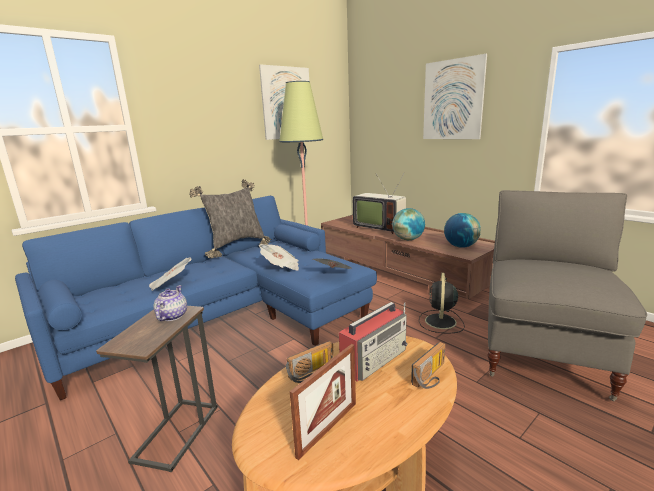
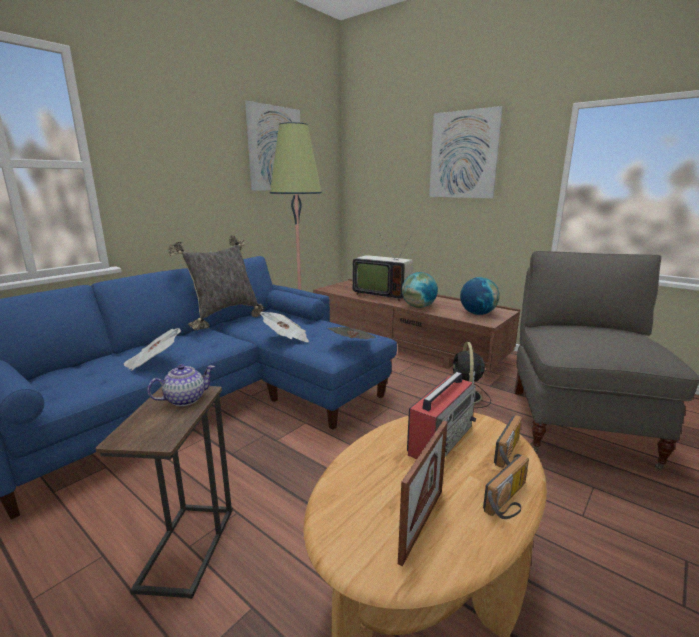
camera: 10 degrees left, 0 degrees up
teapot [154,285,187,321] -> teapot turned 60 degrees clockwise [147,364,215,406]
radio [286,341,334,383] -> radio moved to [483,455,529,519]

